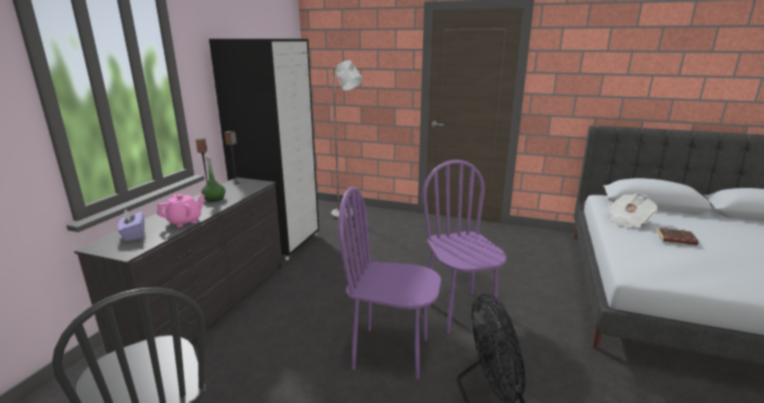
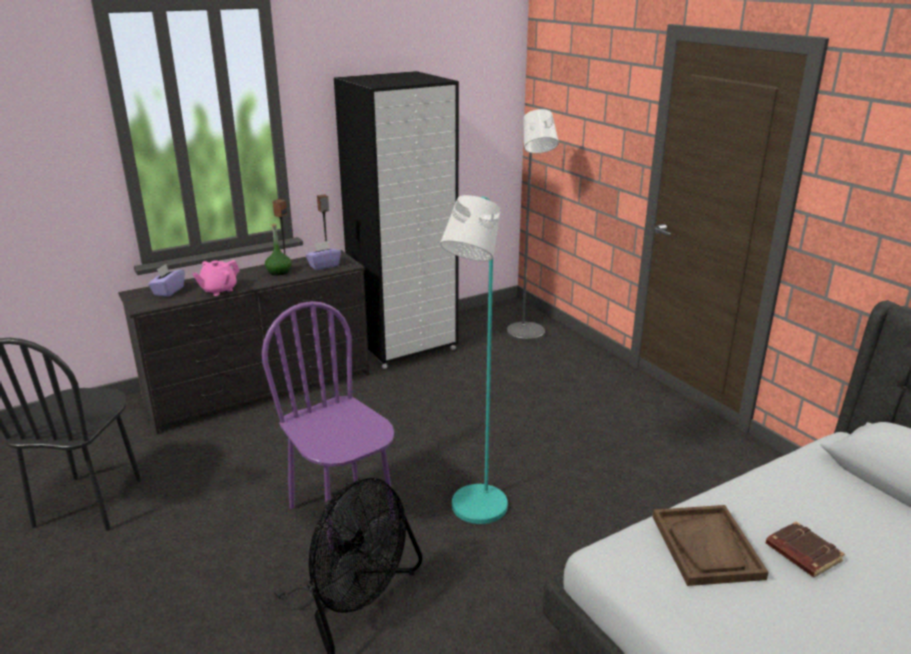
camera: 40 degrees right, 5 degrees up
pink teapot [157,194,205,227] -> pink teapot turned 135 degrees clockwise [192,260,240,296]
purple chair [423,160,506,333] -> turquoise floor lamp [440,195,508,524]
newspaper [609,193,658,228] -> none
none -> purple tissue box [305,241,341,270]
none -> brown tray [653,505,769,586]

